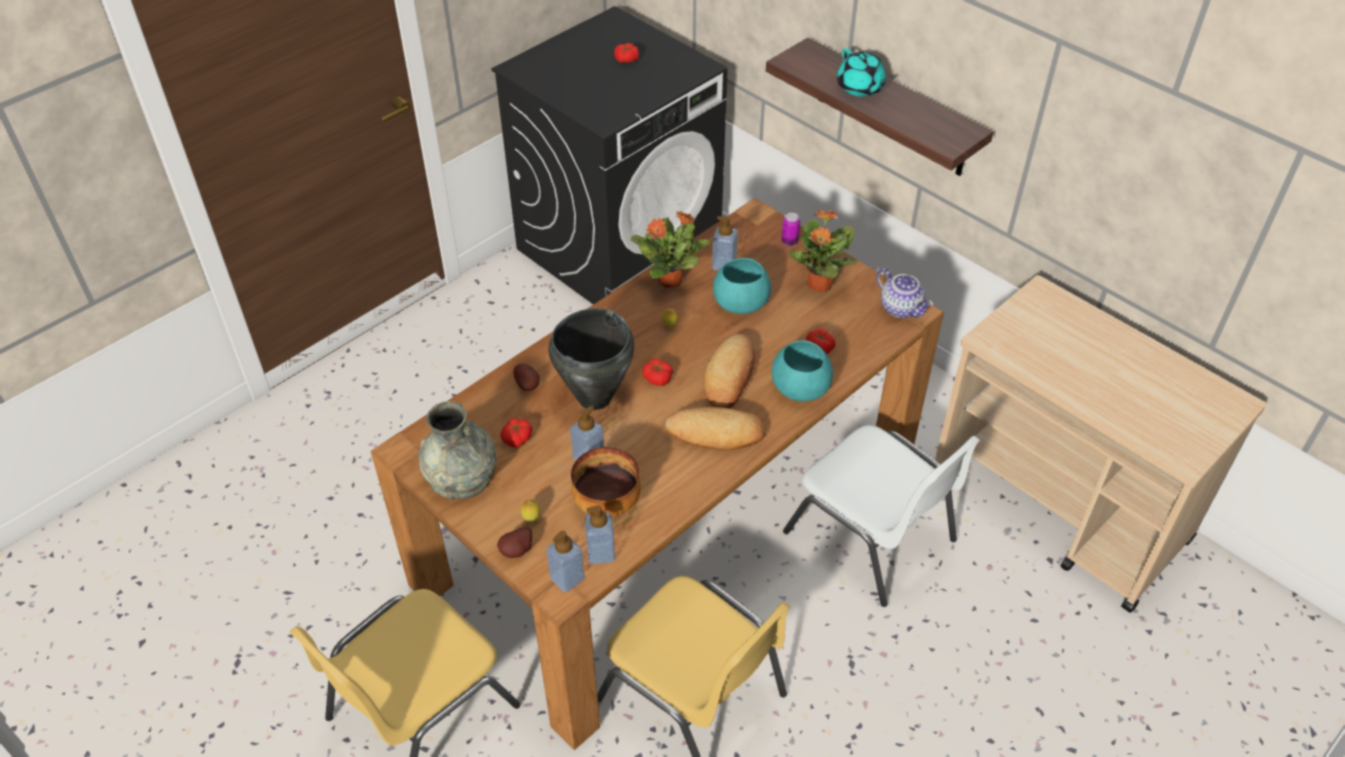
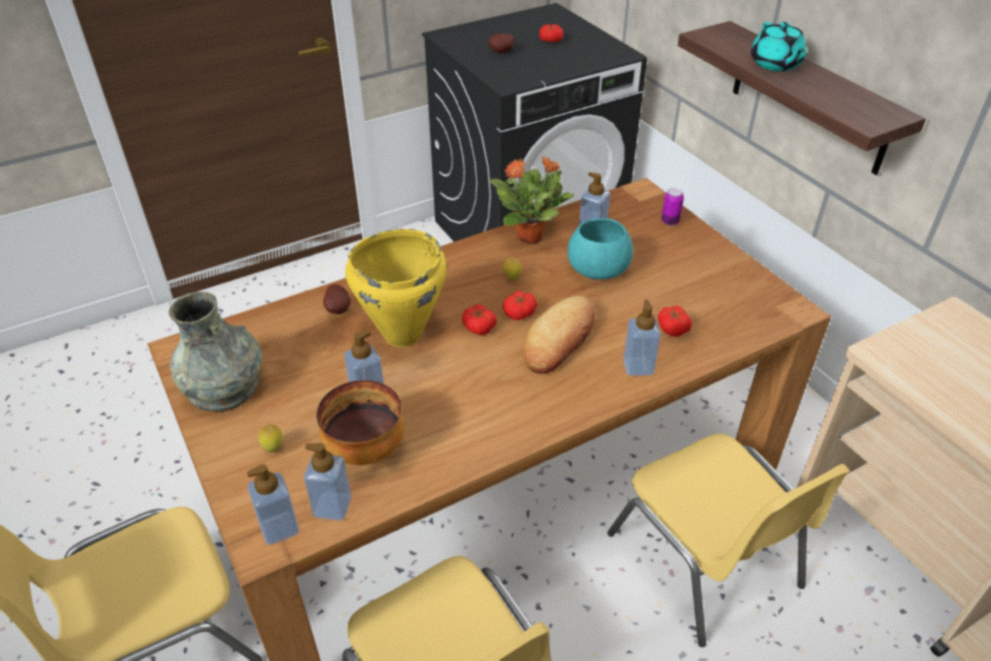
camera: 15 degrees right, 5 degrees down
potato [497,527,532,558] -> potato moved to [488,34,515,53]
tomato [501,418,533,447] -> tomato moved to [503,291,538,320]
black cooking pot [548,308,634,410] -> yellow cooking pot [345,229,447,347]
bread [665,407,766,450] -> none
turquoise bowl [772,340,833,401] -> soap dispenser [623,299,661,376]
white chair [783,425,980,607] -> yellow chair [607,433,850,647]
potted plant [788,209,857,292] -> none
teapot [876,268,933,318] -> none

